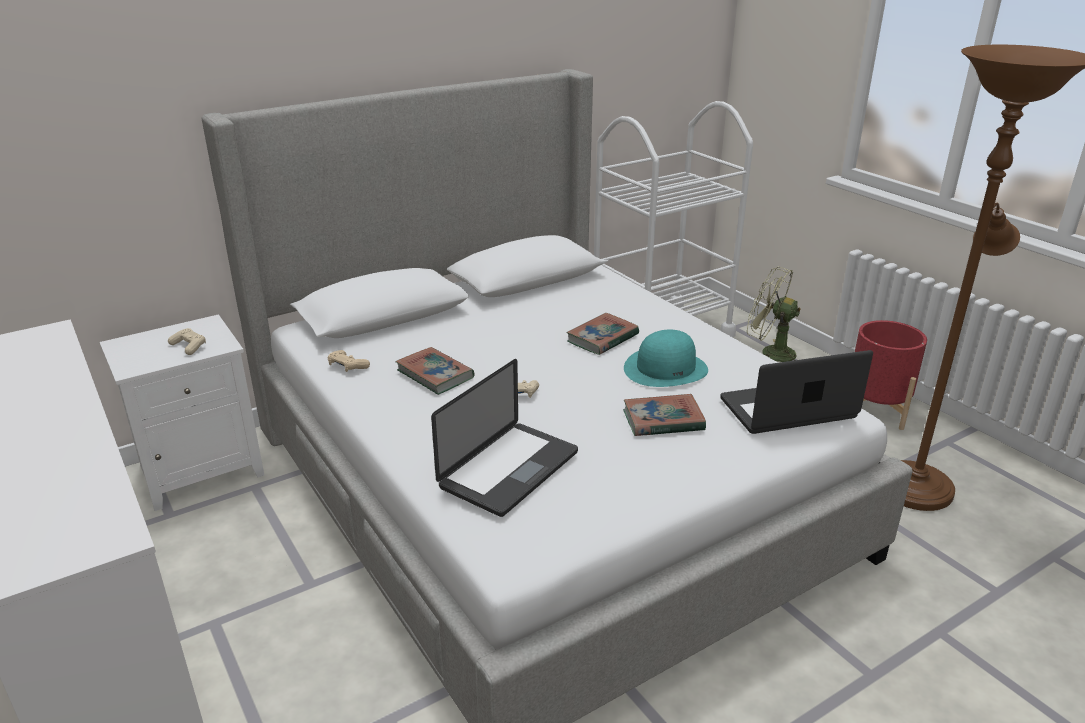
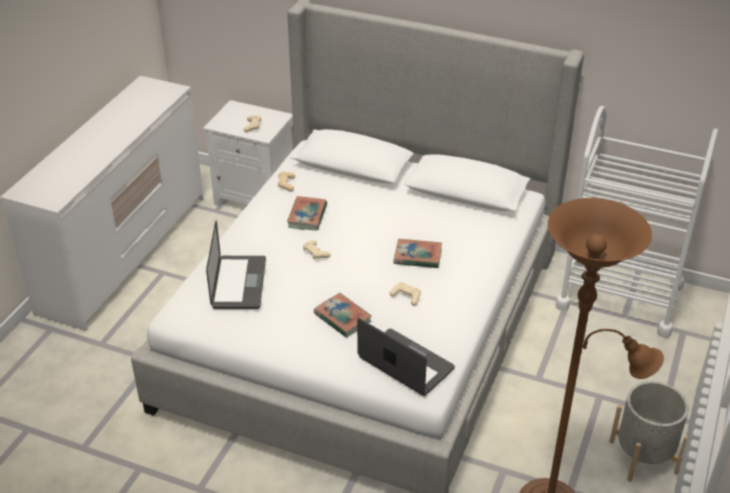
camera: 55 degrees right, 10 degrees up
laptop [431,359,578,517] -> laptop turned 90 degrees counterclockwise [206,220,266,309]
turquoise hat [624,330,708,387] -> beige game controller [390,282,421,306]
green fan [747,267,801,362] -> none
red planter [855,320,927,430] -> grey planter [609,381,689,482]

